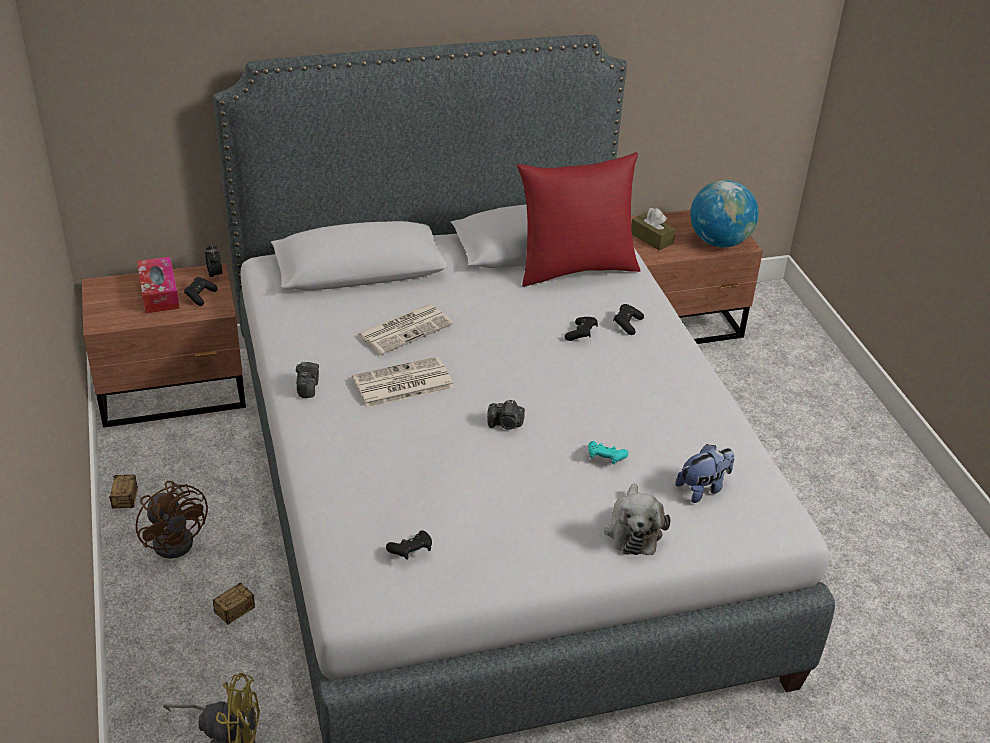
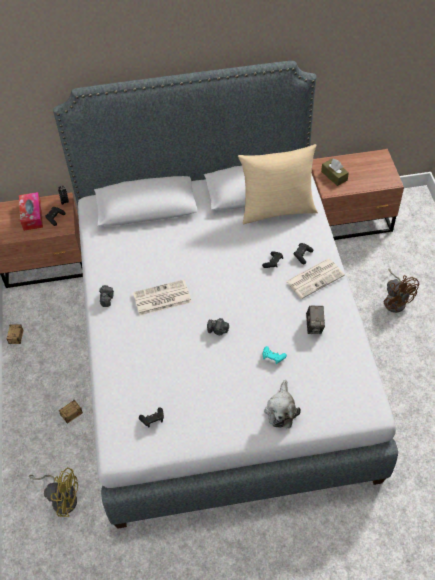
camera: 10 degrees right, 15 degrees up
brown fan [136,481,208,559] -> brown fan moved to [384,269,419,313]
newspaper [357,304,453,355] -> newspaper moved to [286,259,345,299]
red pillow [517,152,641,287] -> beige pillow [238,144,318,224]
plush toy [675,444,734,503] -> none
globe [690,180,759,247] -> none
none -> camera [306,306,325,334]

